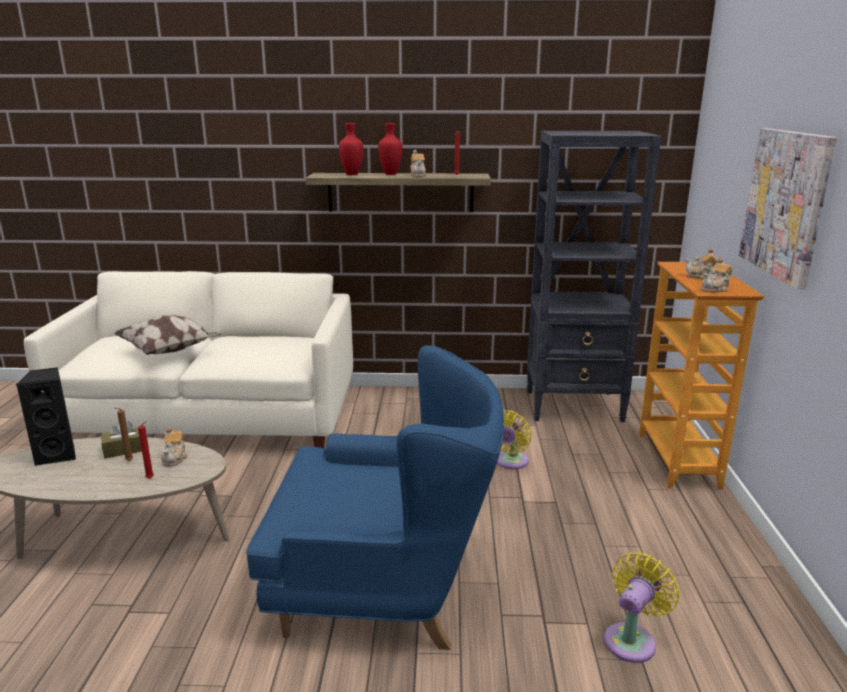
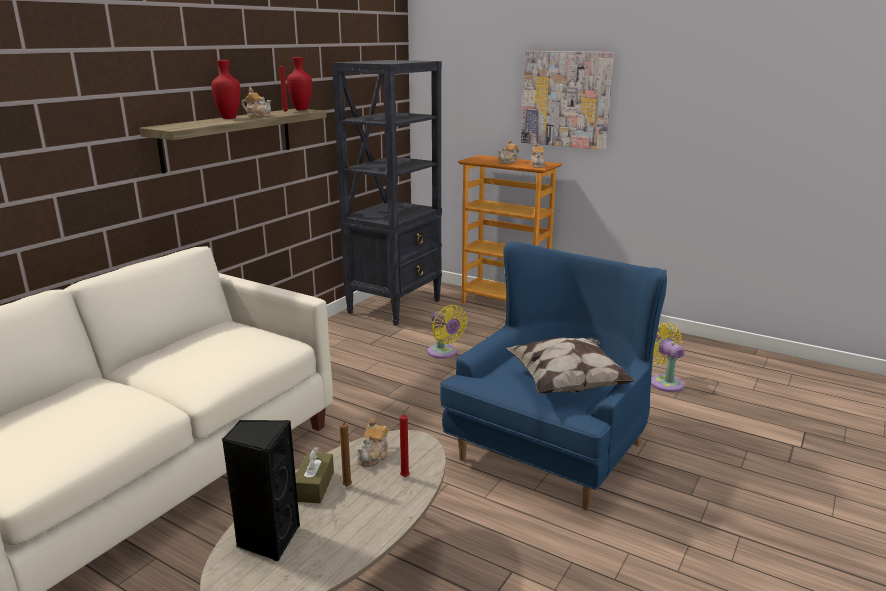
camera: 60 degrees left, 0 degrees up
pillow [114,314,222,355] -> pillow moved to [506,337,636,393]
teapot [161,427,187,467] -> teapot turned 90 degrees clockwise [357,419,388,467]
red vase [339,123,363,175] -> red vase moved to [287,57,312,110]

